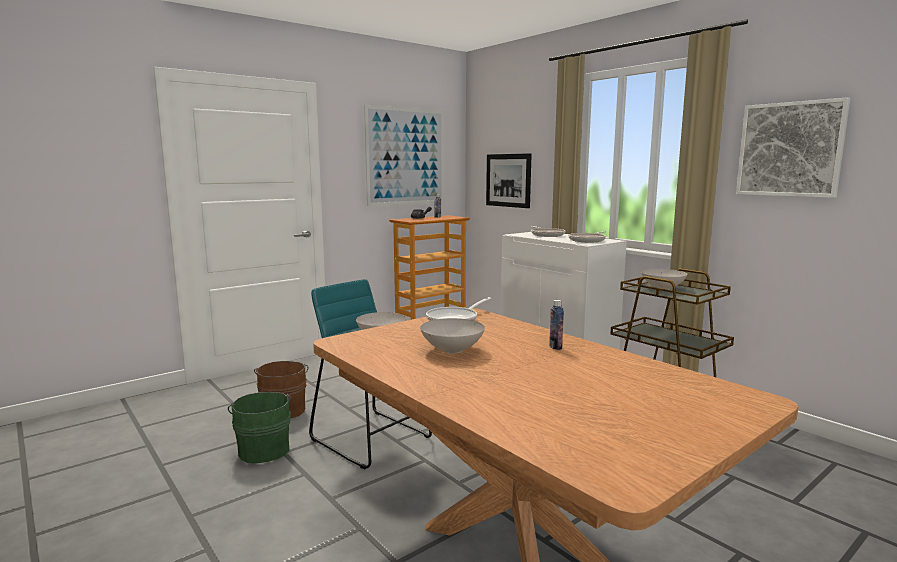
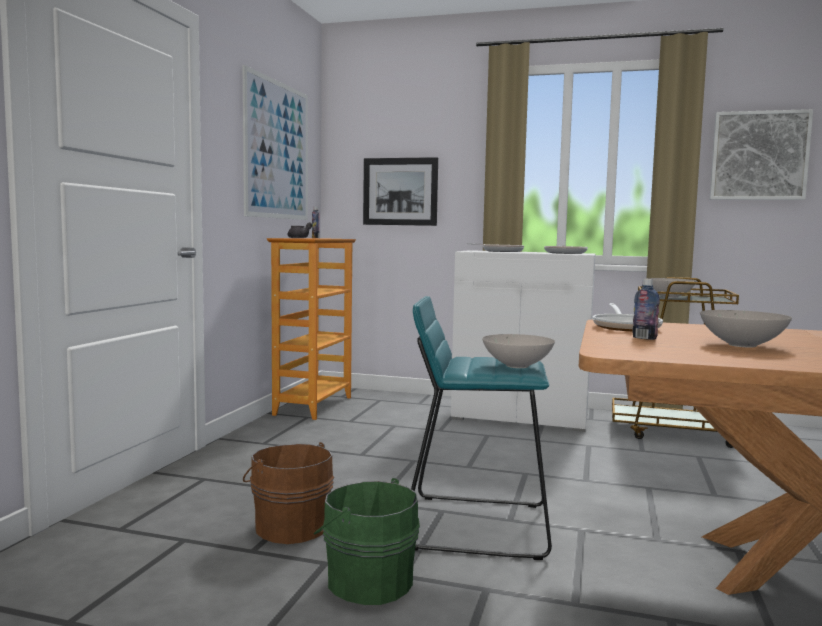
camera: 35 degrees left, 5 degrees down
bottle [549,300,564,350] -> bottle moved to [632,279,660,340]

